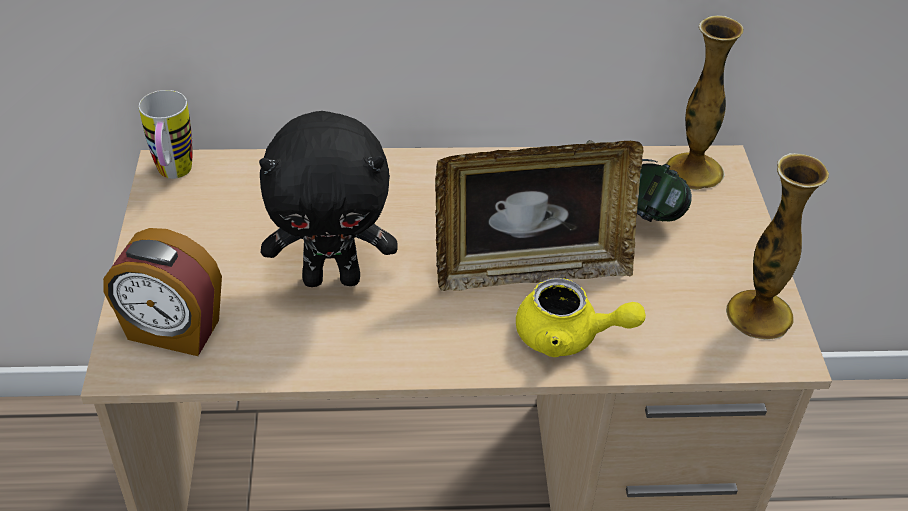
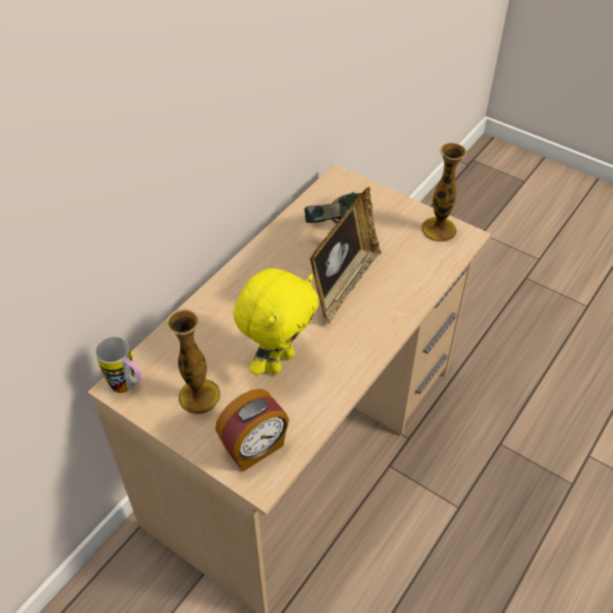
camera: 50 degrees left, 5 degrees up
black plush toy [259,111,398,287] -> yellow plush toy [233,268,319,376]
yellow teapot [516,278,646,357] -> none
vase [666,15,743,190] -> vase moved to [167,309,220,414]

